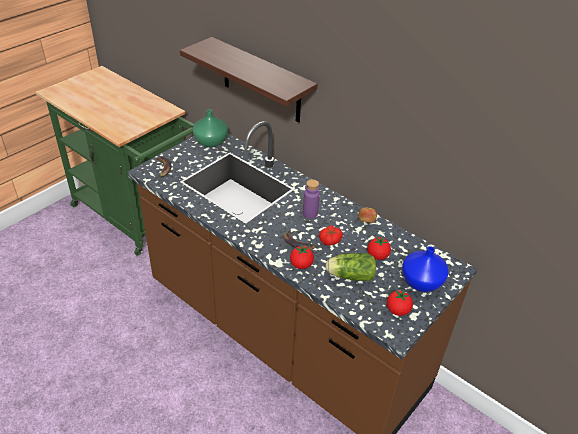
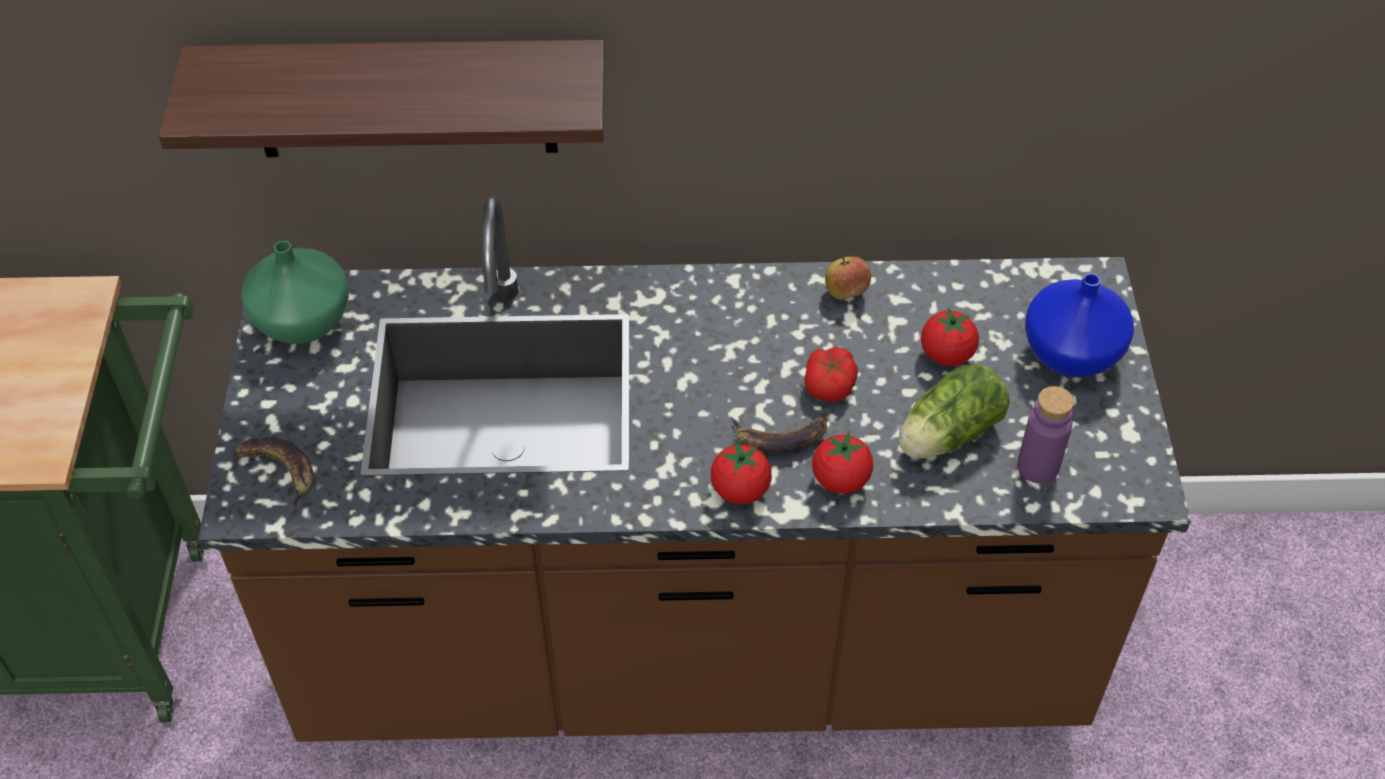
camera: 40 degrees left, 10 degrees up
purple bottle [303,179,320,219] -> purple bottle moved to [1017,386,1074,483]
tomato [387,290,413,316] -> tomato moved to [711,442,772,504]

